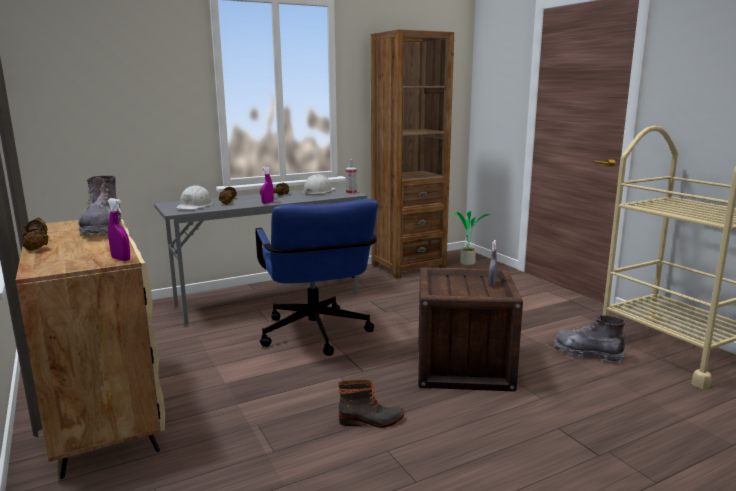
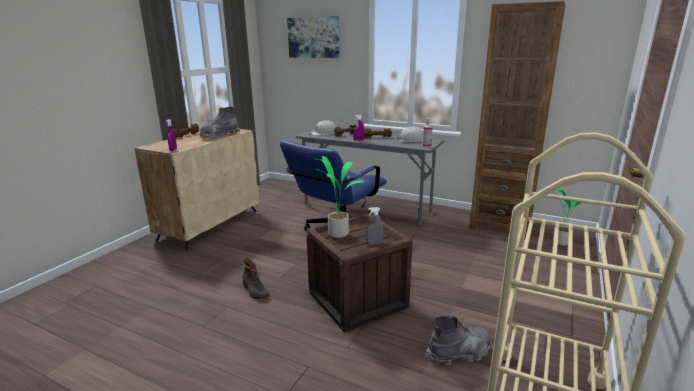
camera: 55 degrees right, 5 degrees up
grey boot [553,315,625,363] -> grey boot turned 75 degrees clockwise [427,316,491,365]
none -> picture [287,16,339,58]
none -> potted plant [315,156,364,238]

